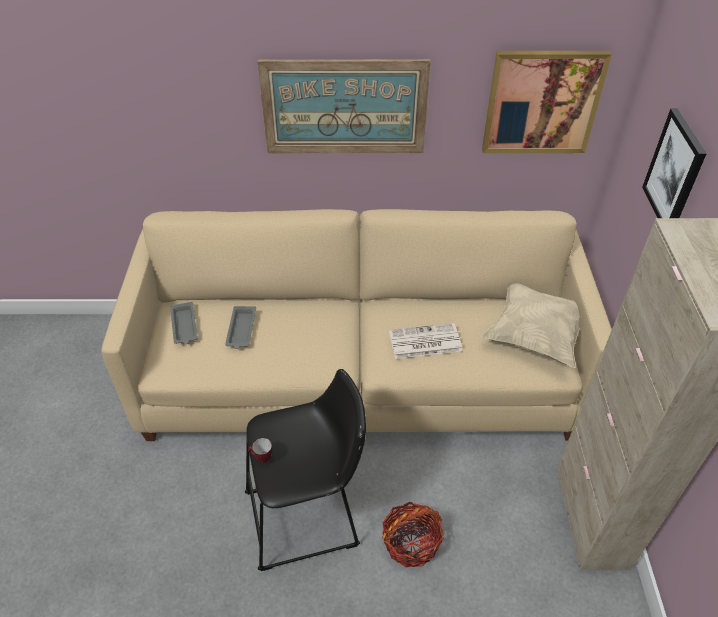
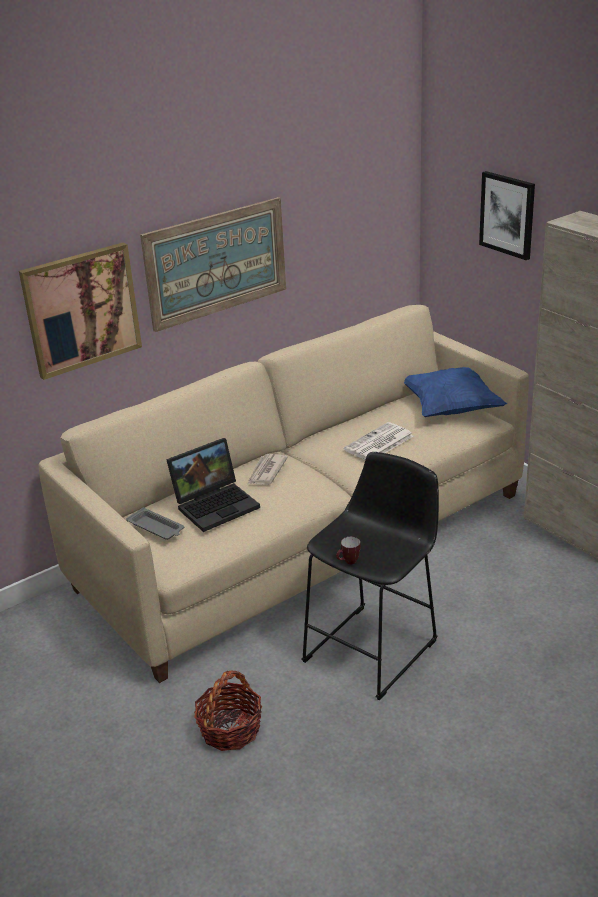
camera: 35 degrees left, 15 degrees down
grey tray [225,306,256,349] -> laptop [166,438,260,532]
basket [382,502,444,567] -> basket moved to [194,670,262,751]
picture [482,51,612,153] -> picture moved to [19,242,142,380]
beige pillow [482,283,580,368] -> blue pillow [404,367,507,417]
none -> newspaper [248,454,288,485]

